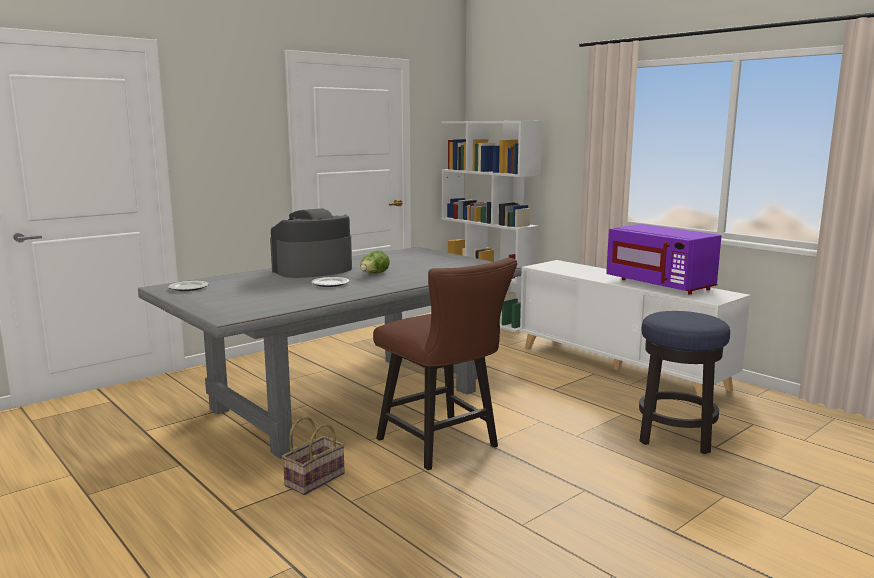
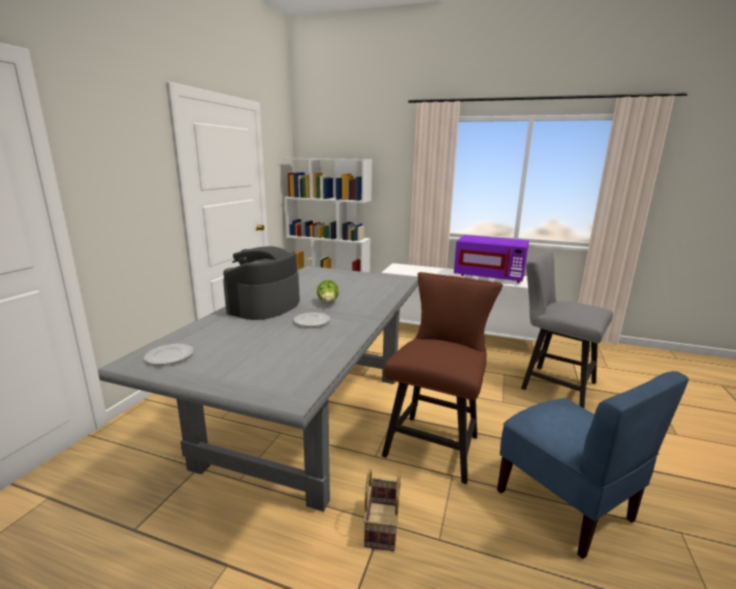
camera: 30 degrees left, 5 degrees up
brown chair [373,258,517,470] -> brown chair turned 90 degrees counterclockwise [382,272,503,484]
stool [639,311,730,454] -> grey chair [521,250,613,409]
none -> blue chair [497,371,689,559]

